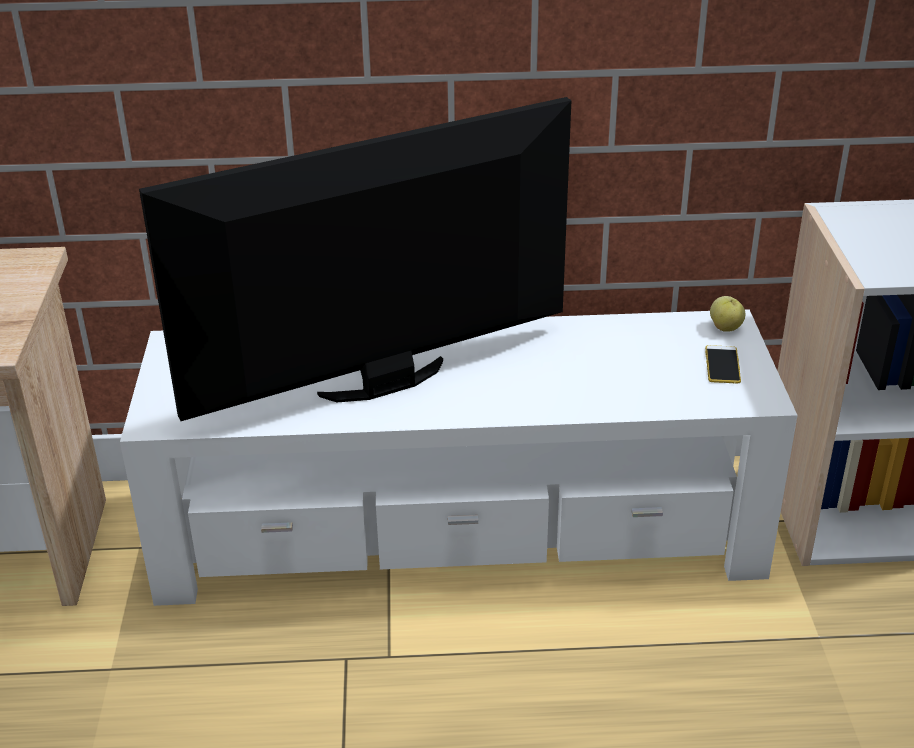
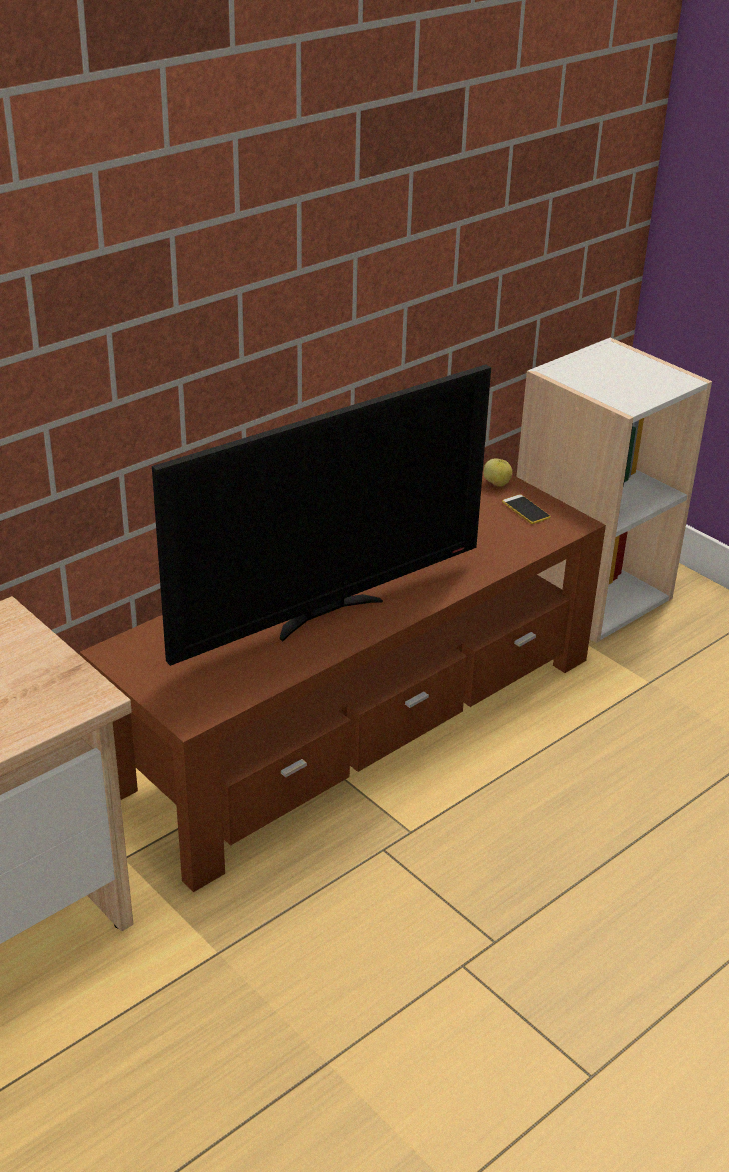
camera: 40 degrees left, 0 degrees up
white tv stand [120,309,798,606] -> brown tv stand [80,473,606,892]
television [139,97,571,421] -> television turned 150 degrees counterclockwise [152,364,491,666]

